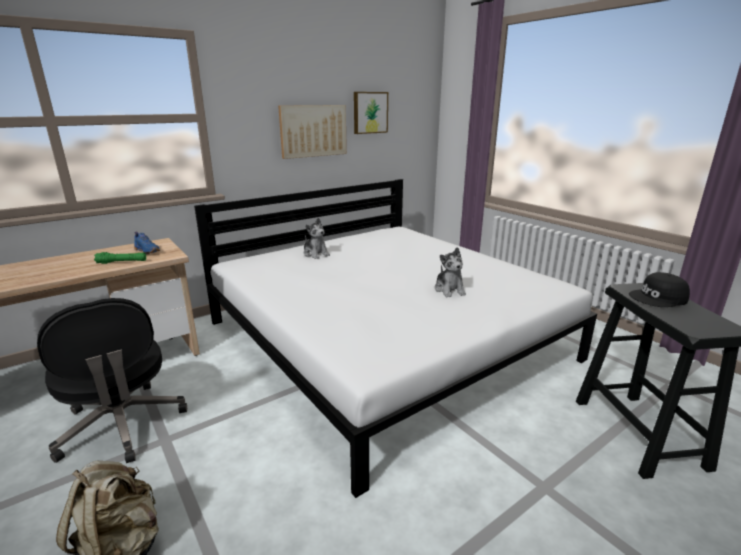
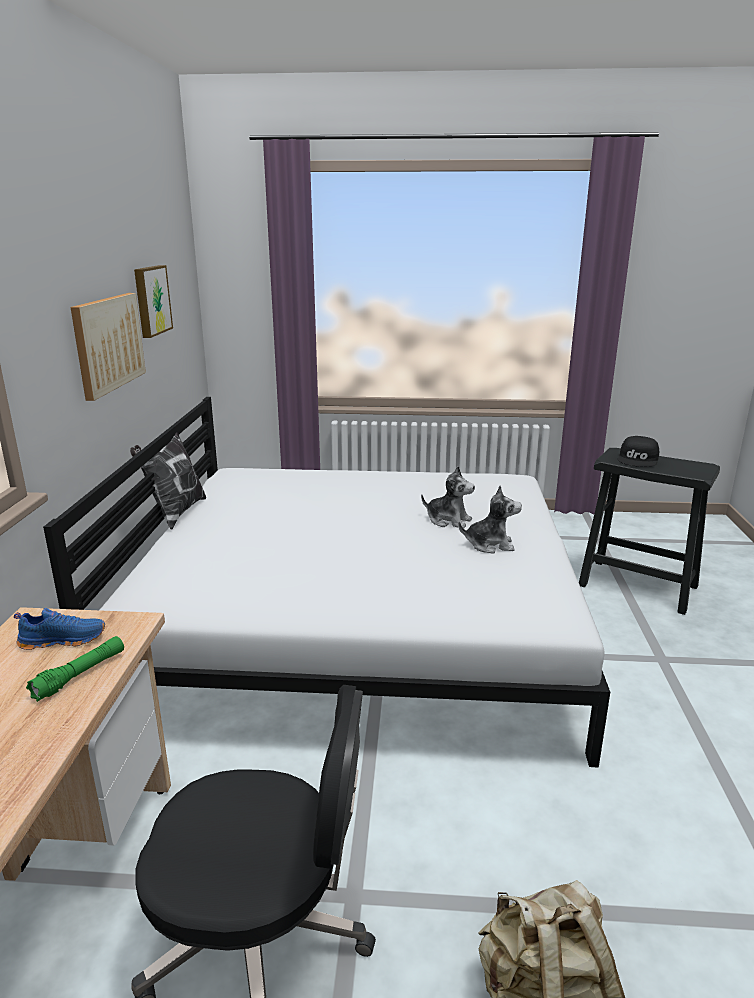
camera: 50 degrees left, 0 degrees up
plush toy [304,218,330,259] -> plush toy moved to [458,485,522,554]
none -> pillow [130,432,206,530]

